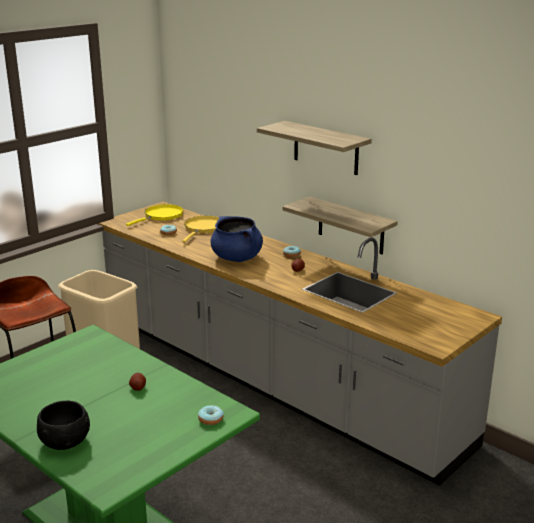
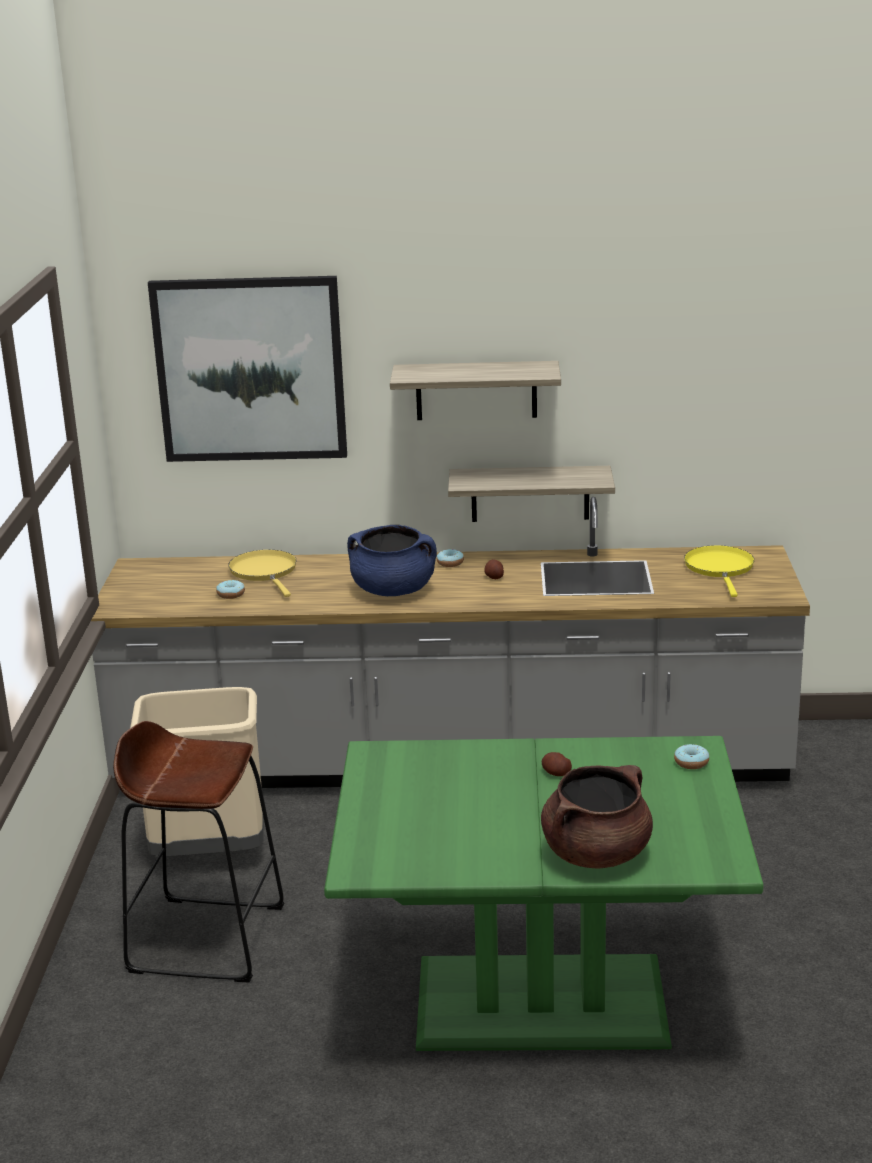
camera: 40 degrees left, 0 degrees up
black bowl [37,401,90,450] -> brown cooking pot [541,765,653,869]
yellow frying pan [126,204,184,226] -> yellow frying pan moved to [684,545,754,597]
none -> picture [148,276,347,462]

